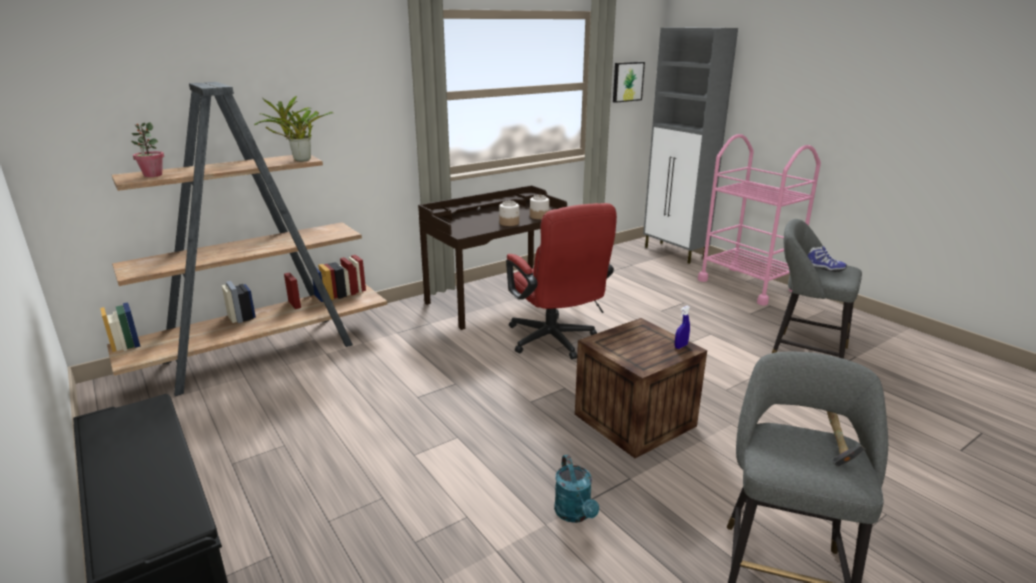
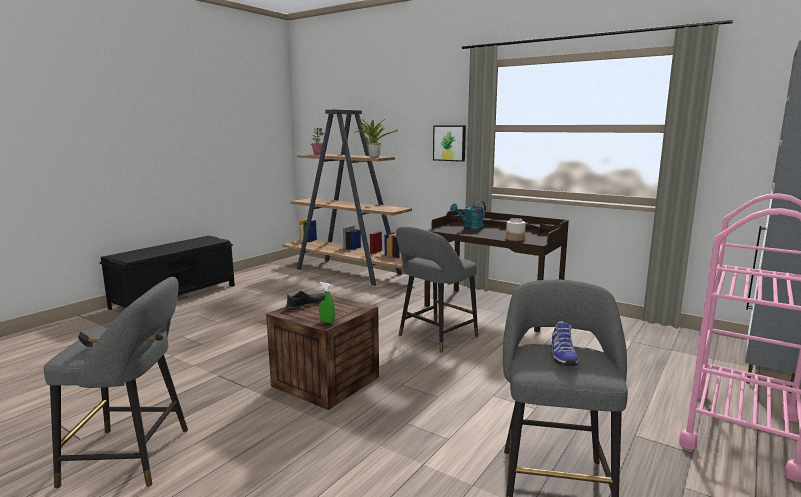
camera: 70 degrees right, 10 degrees down
jar [499,201,519,226] -> none
red office chair [506,203,617,359] -> grey stool [396,226,478,353]
turquoise watering can [554,455,599,523] -> turquoise watering can moved to [450,201,486,230]
picture [613,62,645,103] -> picture moved to [433,125,466,162]
blue spray bottle [675,306,690,349] -> green spray bottle [319,282,335,323]
none -> black shoe [286,291,325,310]

